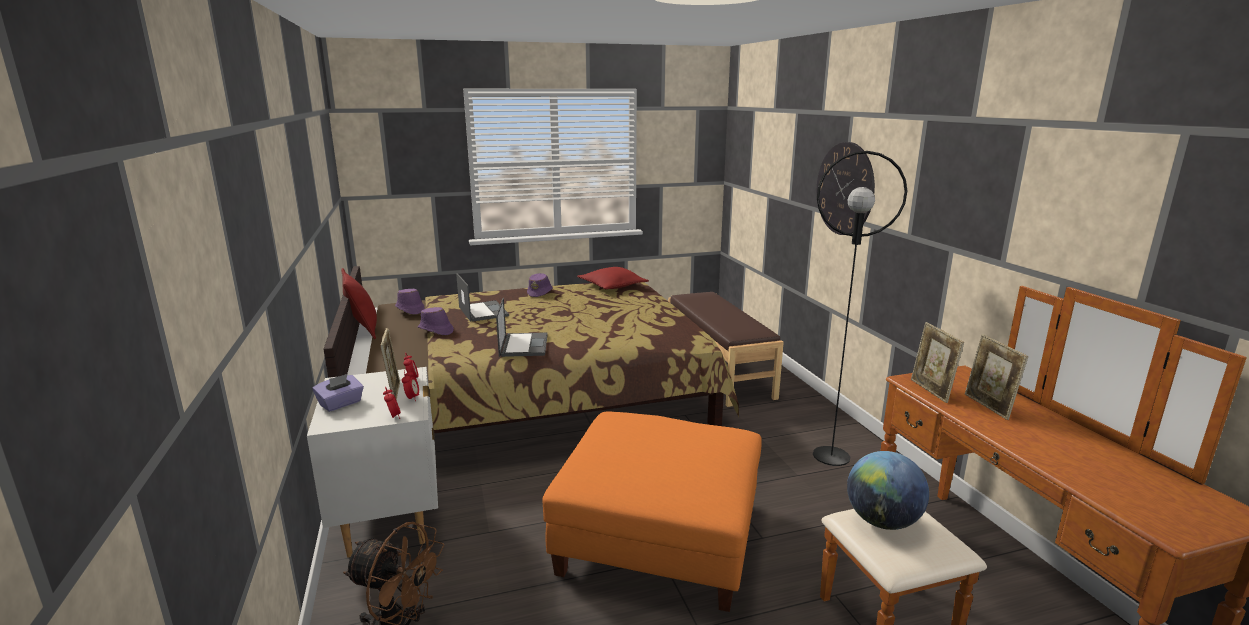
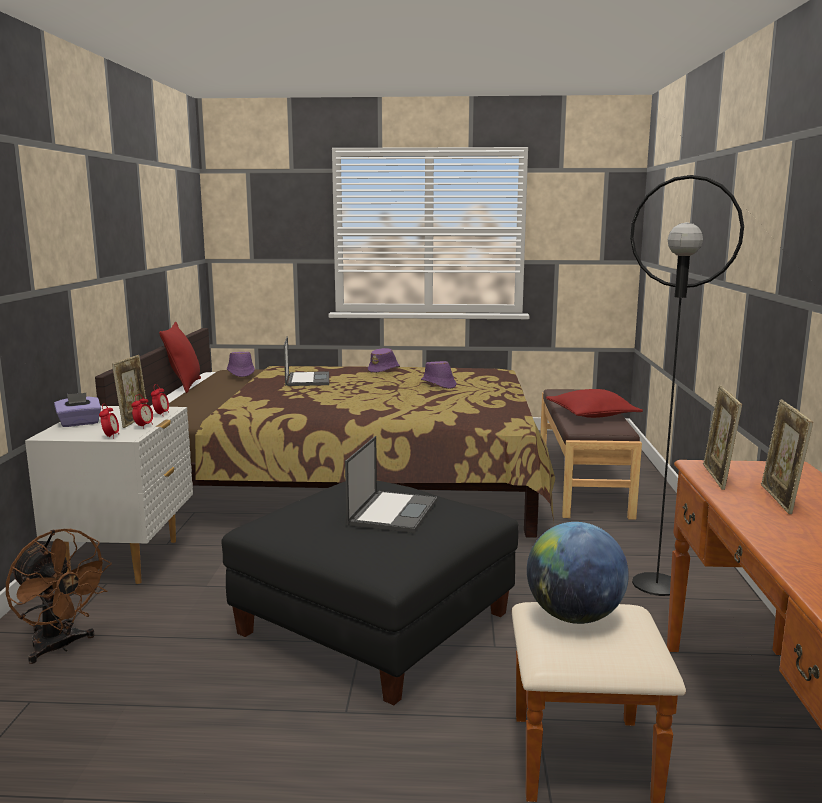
camera: 20 degrees right, 5 degrees down
purple hat [418,307,454,335] -> purple hat moved to [421,361,457,389]
laptop [496,298,548,357] -> laptop moved to [345,436,438,533]
orange ottoman [542,412,762,612] -> black ottoman [221,481,518,705]
red pillow [577,267,649,289] -> red pillow moved to [546,389,643,418]
wall clock [817,142,875,235] -> none

